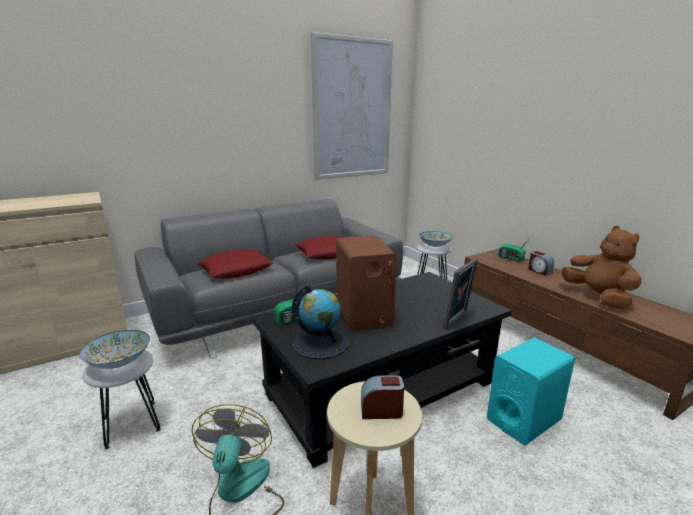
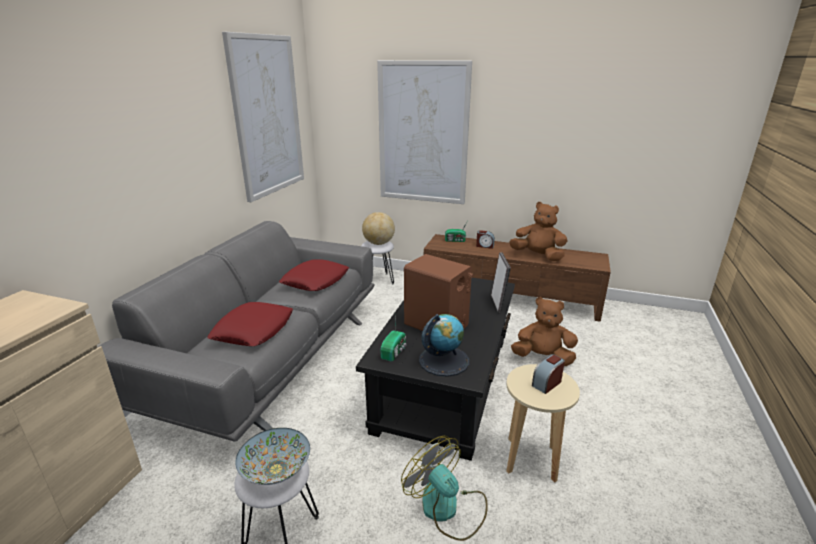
camera: 40 degrees left, 5 degrees up
bowl [419,231,453,247] -> globe [362,212,395,245]
turquoise speaker [487,338,575,445] -> brown plush toy [511,297,578,366]
none -> picture [377,60,472,204]

